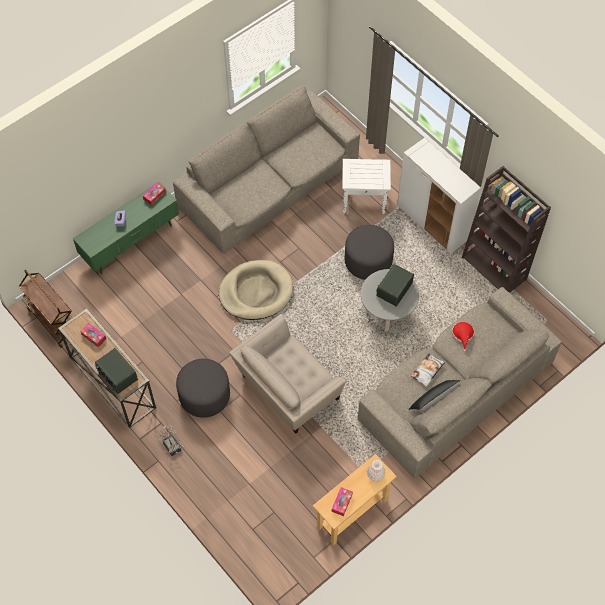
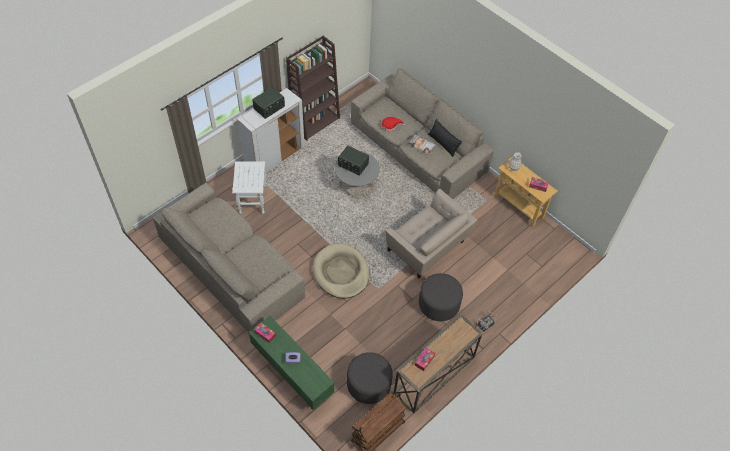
camera: 95 degrees left, 5 degrees down
radio [95,348,138,394] -> radio moved to [252,87,285,119]
grey ottoman [345,225,394,280] -> grey ottoman moved to [347,352,393,404]

